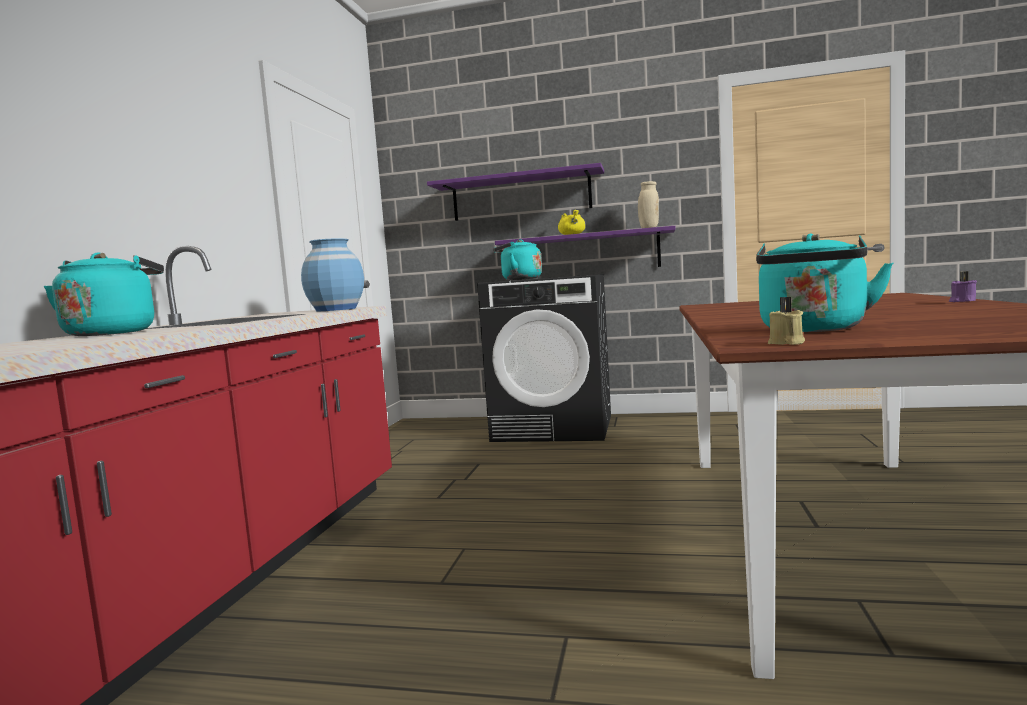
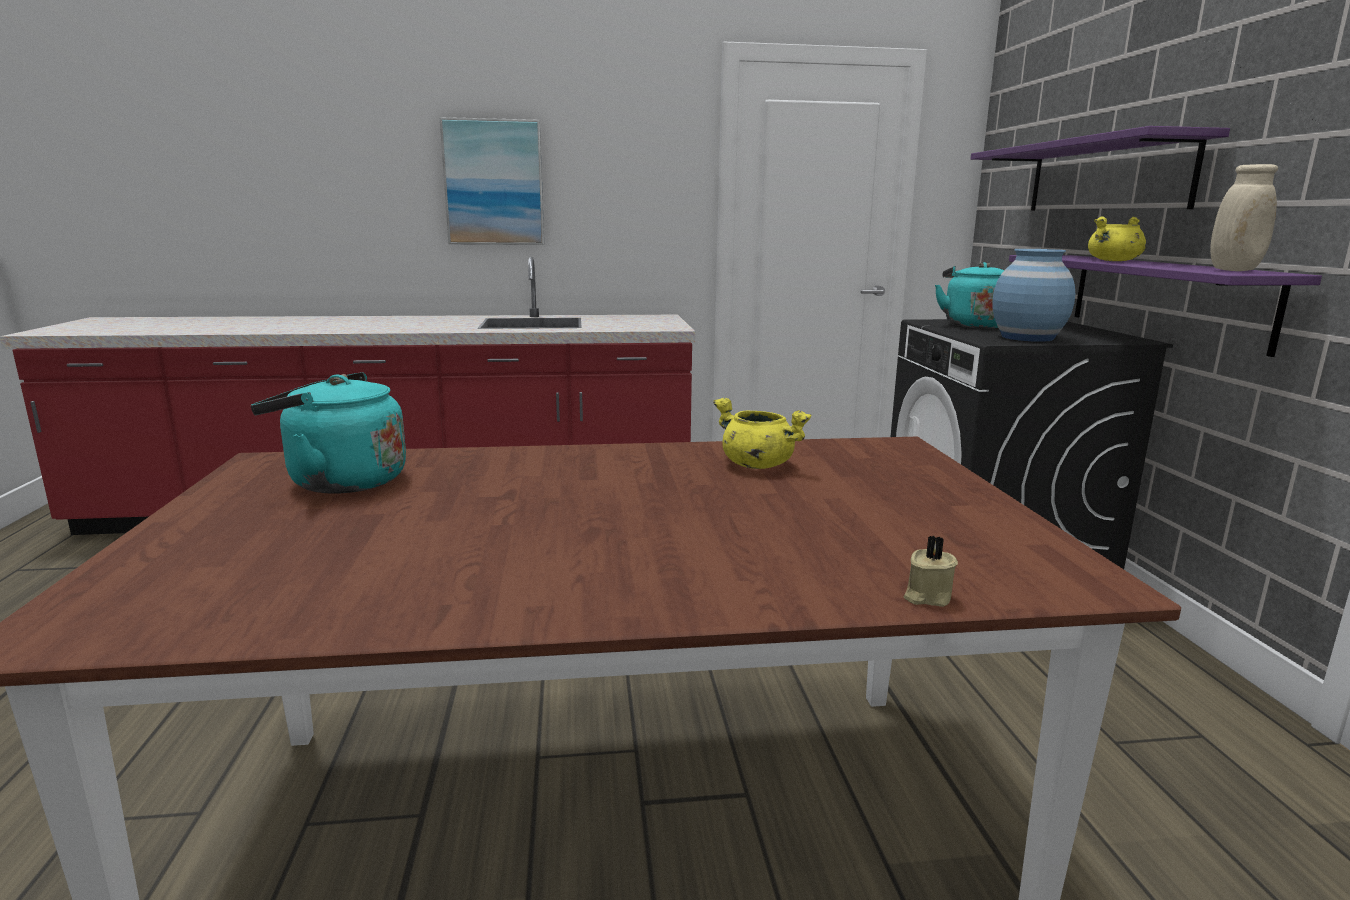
camera: 70 degrees right, 10 degrees up
turquoise kettle [44,253,164,336] -> none
blue vase [301,238,364,312] -> blue vase moved to [992,249,1075,342]
beige candle [768,297,805,345] -> beige candle moved to [904,536,958,607]
purple candle [949,271,977,302] -> none
none -> picture [439,117,544,245]
none -> yellow cooking pot [713,398,811,469]

